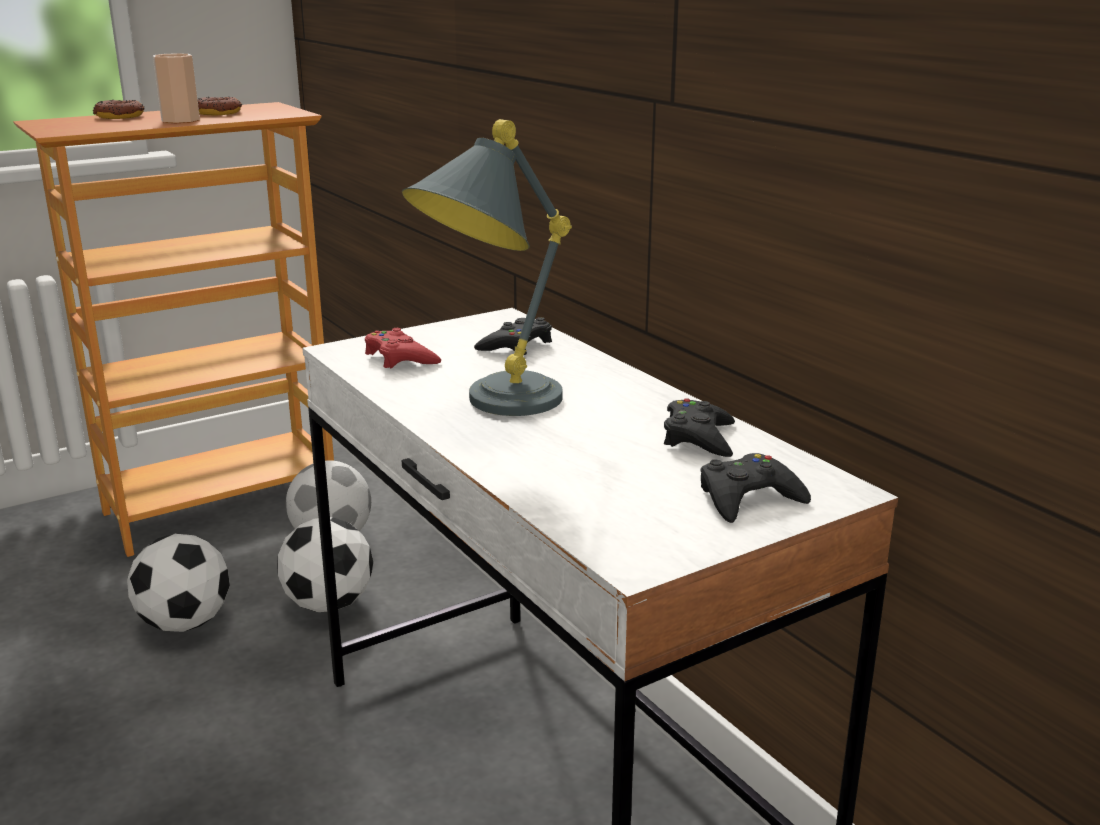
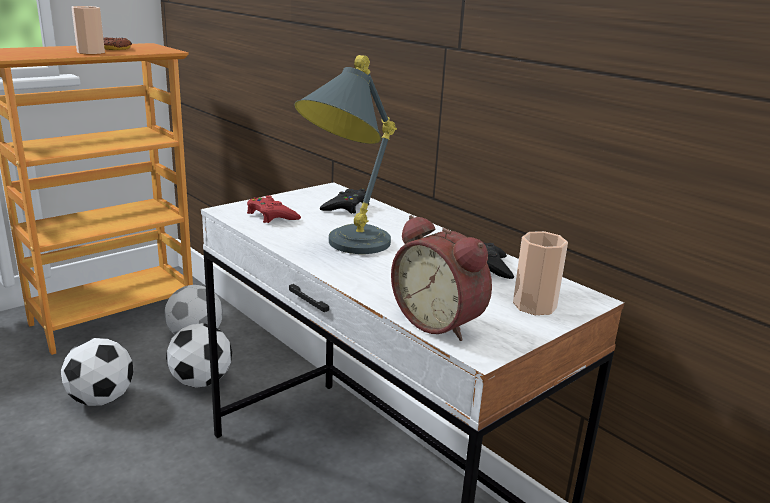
camera: 10 degrees left, 0 degrees up
donut [93,100,144,119] -> none
black game controller [701,453,811,523] -> cup [513,231,568,315]
none -> alarm clock [391,215,492,341]

